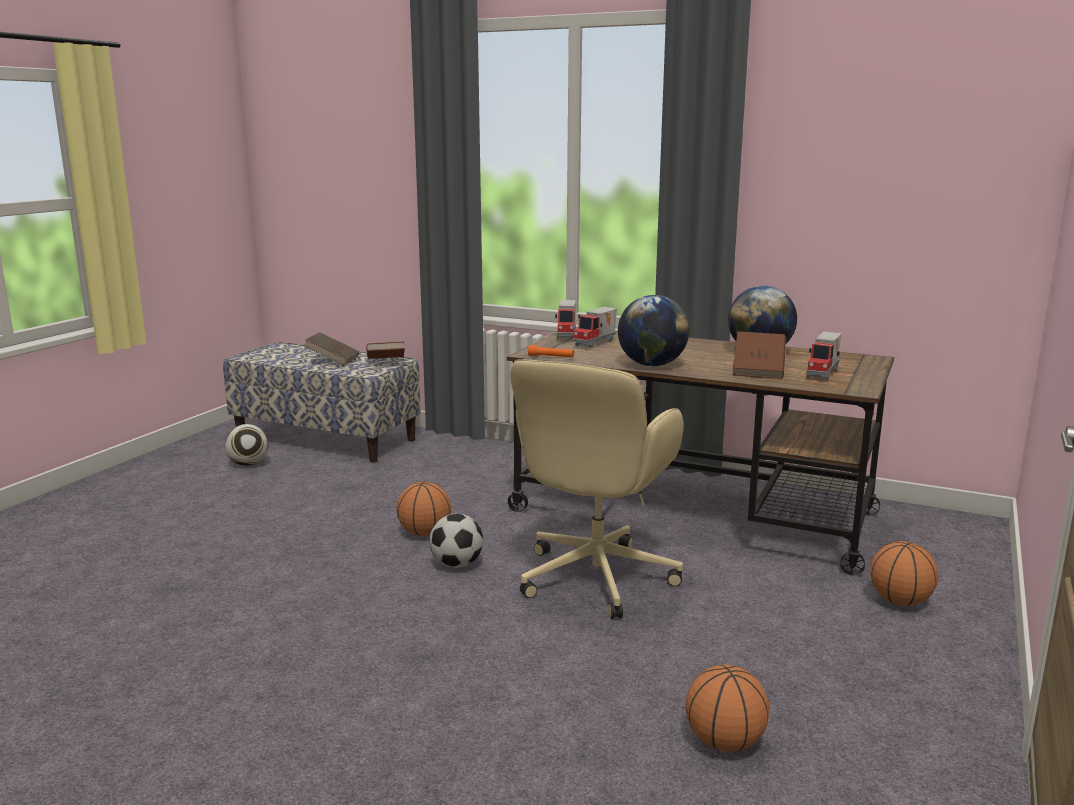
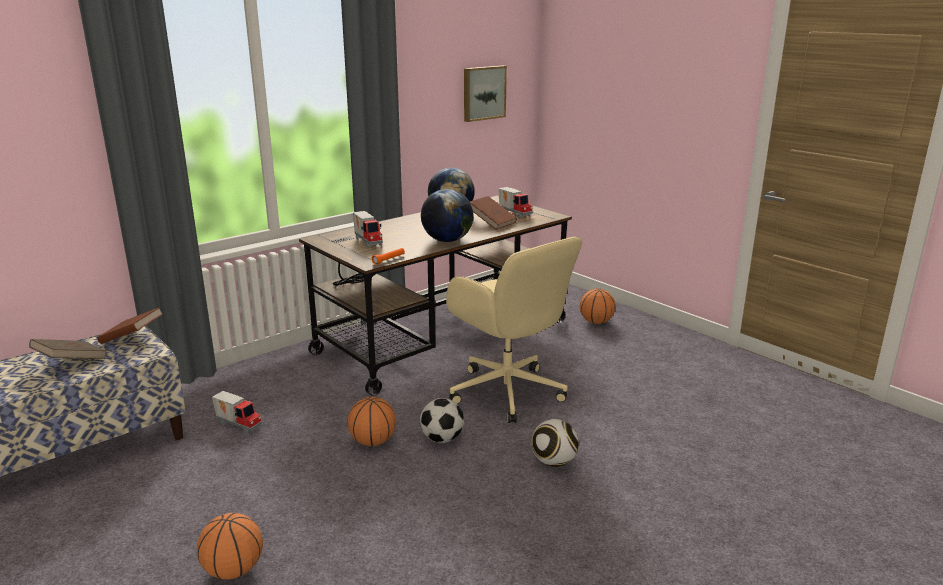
camera: 65 degrees left, 5 degrees up
football [225,424,268,466] -> football moved to [532,419,579,467]
toy truck [555,300,580,340] -> toy truck moved to [212,391,262,434]
basketball [685,665,770,752] -> basketball moved to [197,513,263,579]
none -> picture [464,66,507,122]

